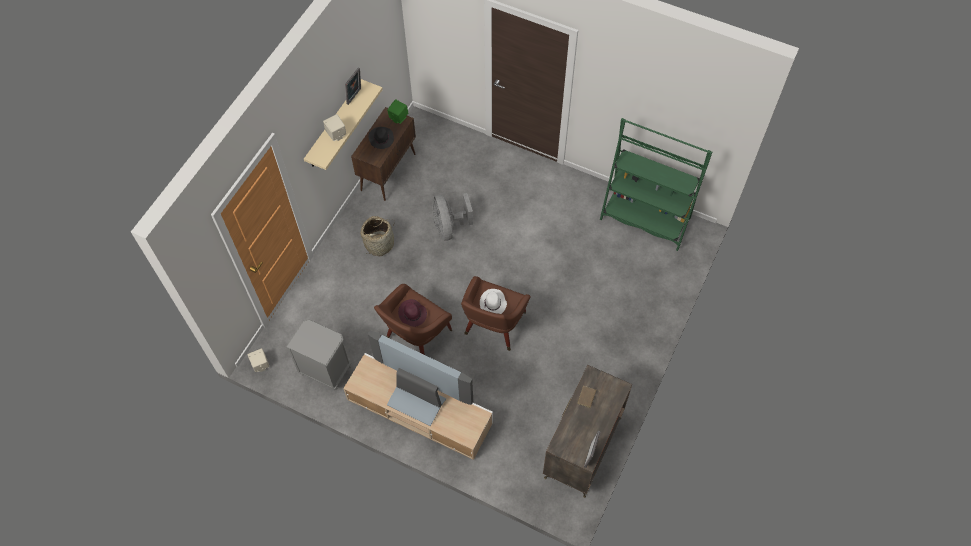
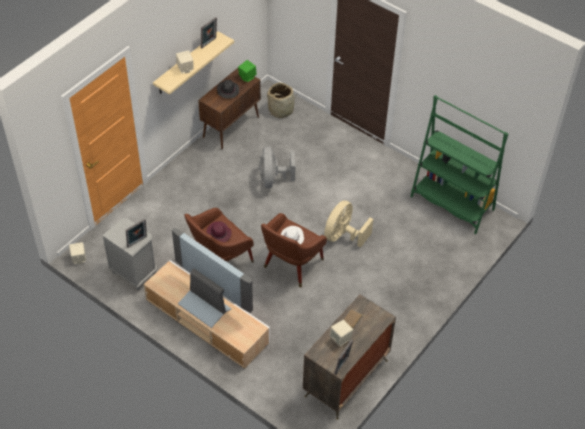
camera: 10 degrees right, 10 degrees down
basket [361,216,394,256] -> basket moved to [267,83,296,118]
none -> picture frame [126,218,147,248]
none -> beige fan [324,200,373,247]
none -> beige speaker [330,320,353,347]

